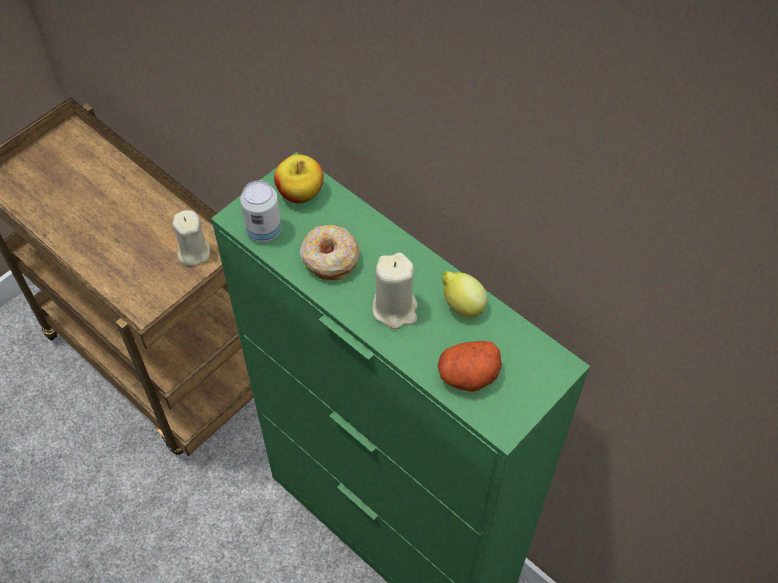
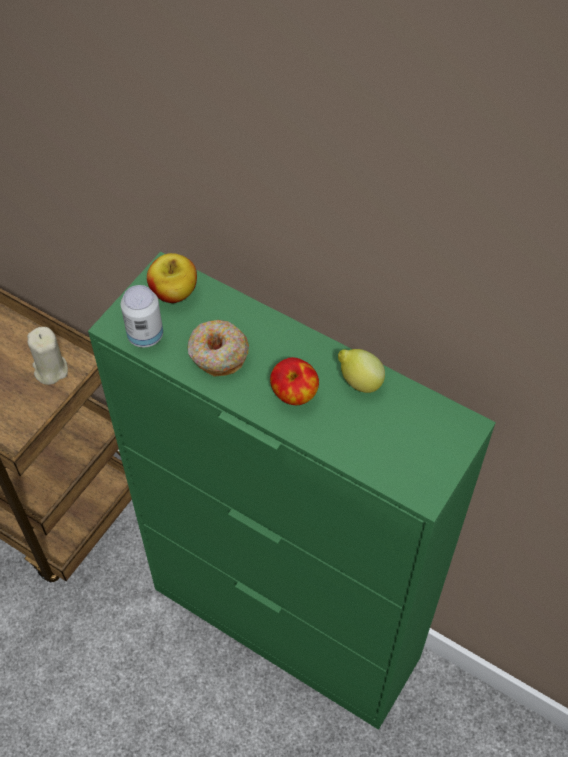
camera: 10 degrees left, 0 degrees up
beige candle [372,253,418,329] -> apple [270,357,319,405]
potato [438,341,502,392] -> none

